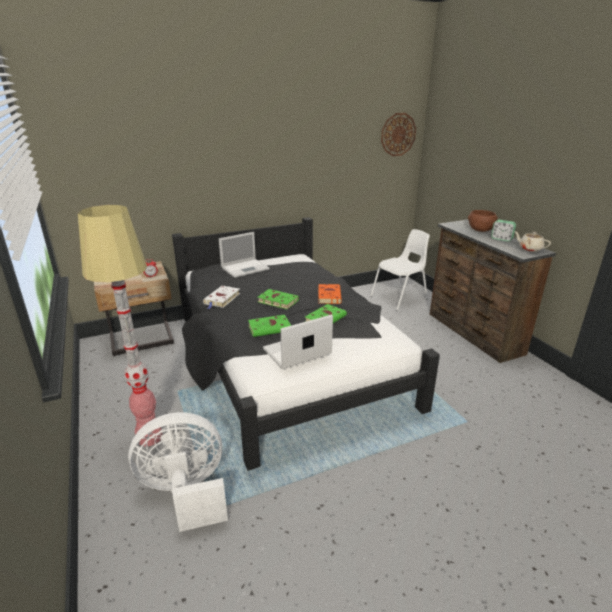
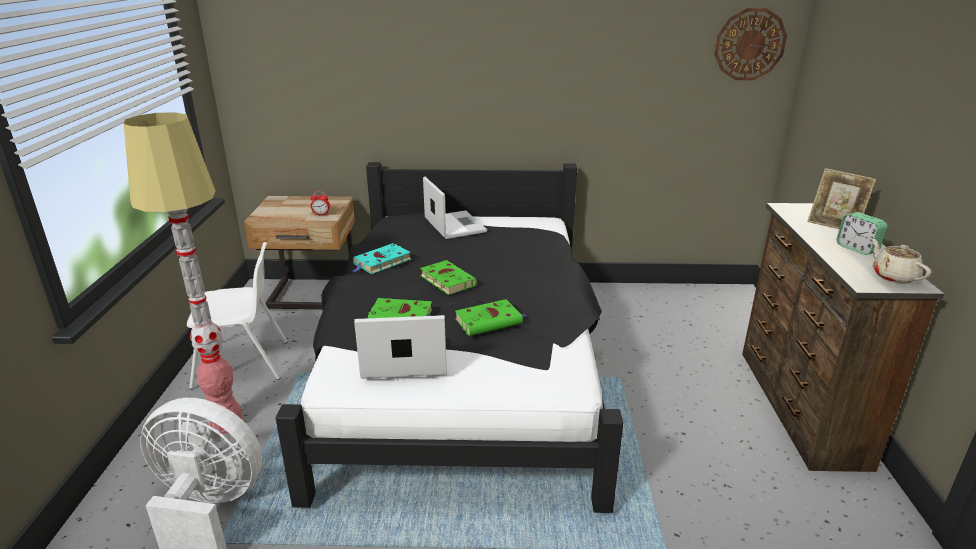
camera: 25 degrees right, 0 degrees up
white book [203,286,240,309] -> turquoise book [352,243,411,274]
laptop [219,232,270,278] -> laptop turned 105 degrees counterclockwise [423,177,487,239]
orange book [318,284,342,304] -> none
white chair [370,229,430,311] -> white chair moved to [187,242,288,389]
brown bowl [468,210,498,232] -> picture frame [807,168,876,229]

